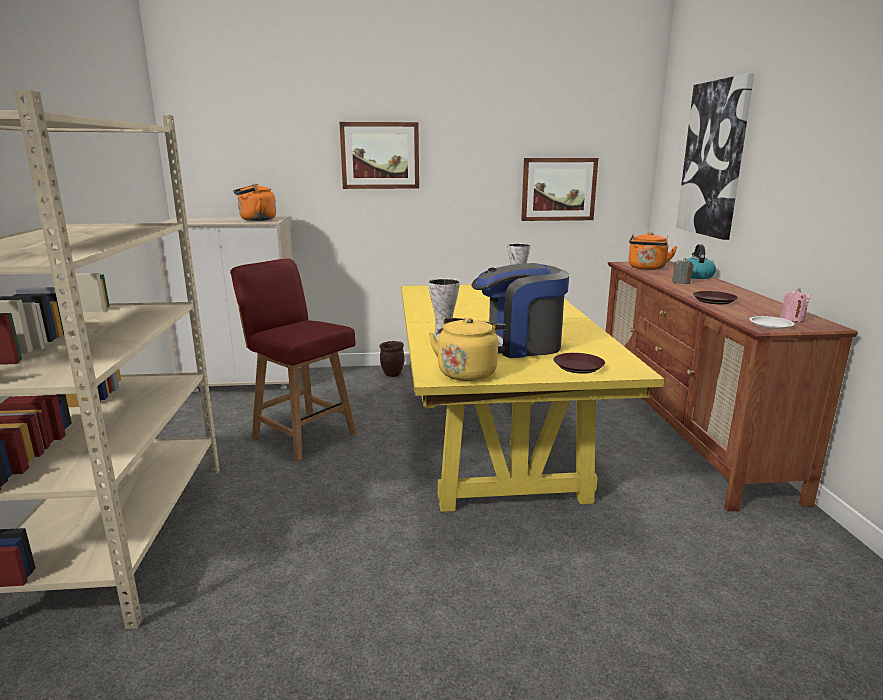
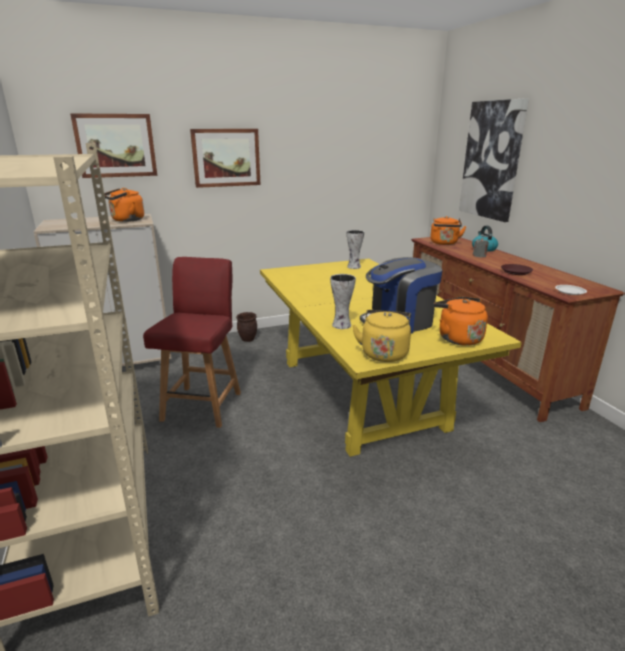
camera: 15 degrees left, 5 degrees up
red chair [230,259,357,461] -> red chair turned 75 degrees clockwise [143,257,241,428]
picture [521,158,598,221] -> picture moved to [70,113,157,178]
brown plate [554,353,605,373] -> orange kettle [433,296,488,346]
pink candle [780,288,810,322] -> none

